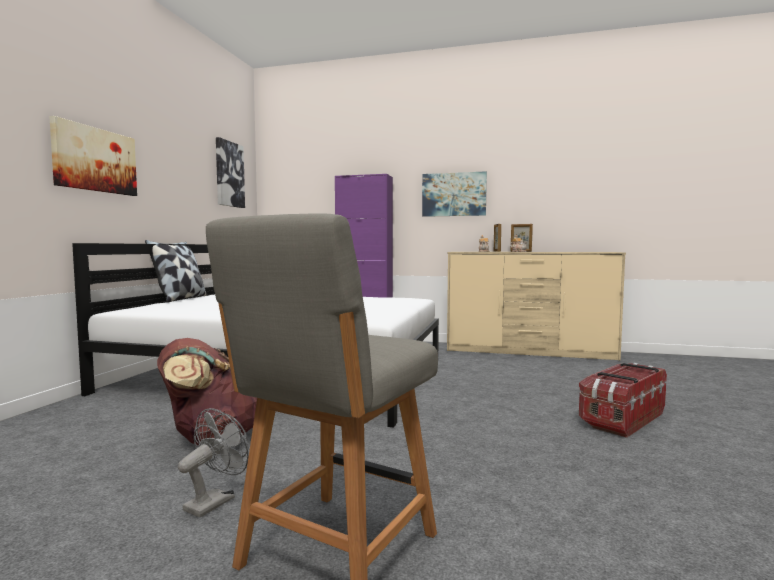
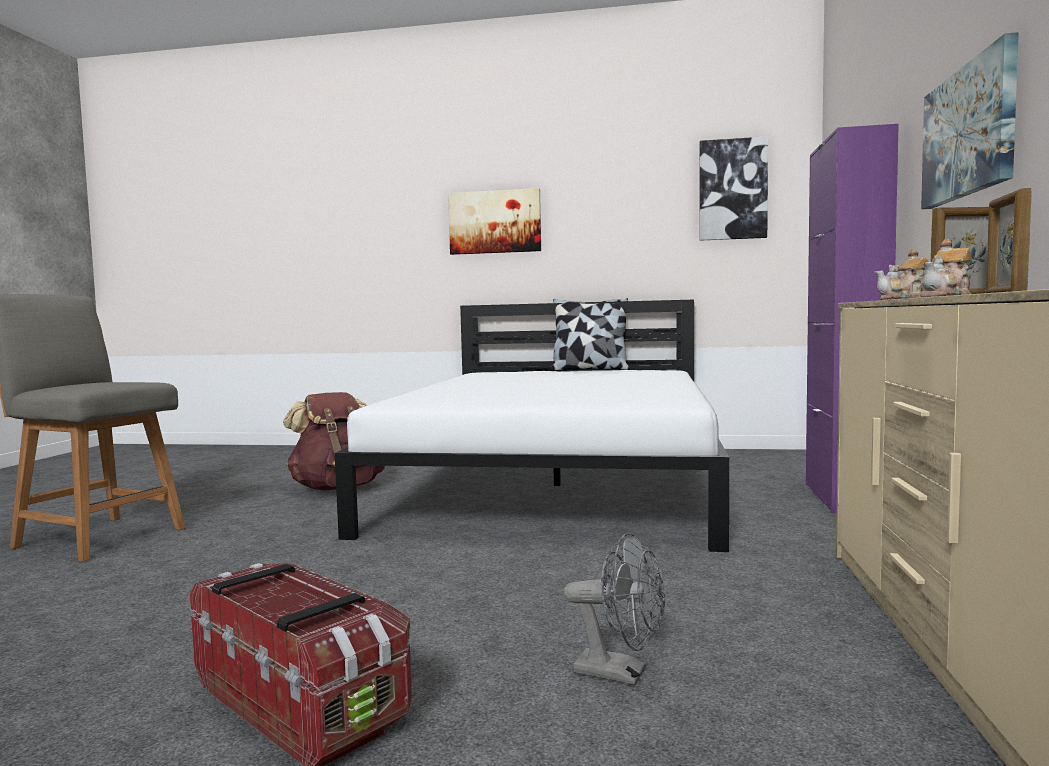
camera: 85 degrees right, 0 degrees up
grey fan [178,408,249,518] -> grey fan moved to [564,533,665,685]

